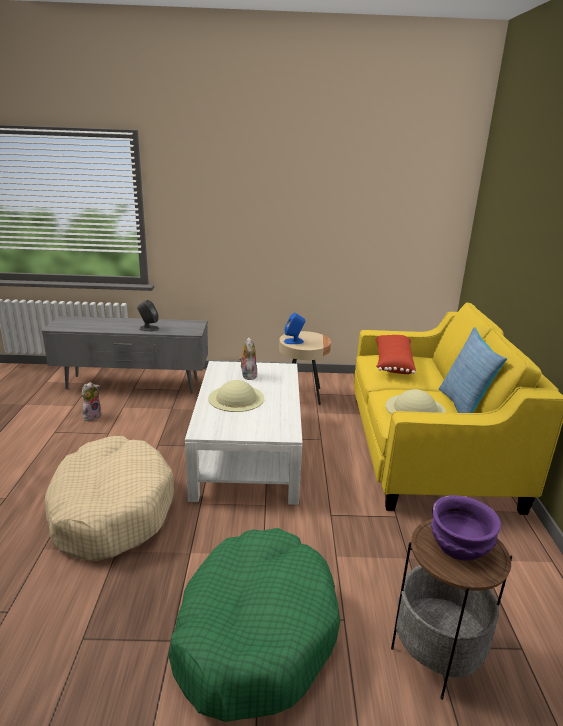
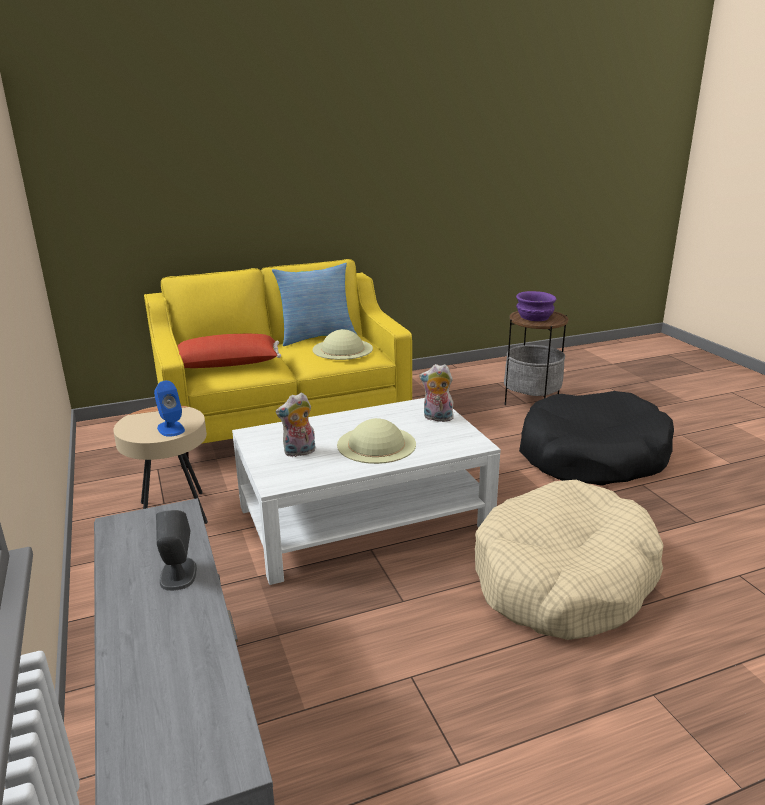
camera: 110 degrees left, 0 degrees up
plush toy [82,382,101,421] -> plush toy moved to [419,364,455,422]
green dog bed [168,528,340,722] -> black dog bed [519,391,674,485]

